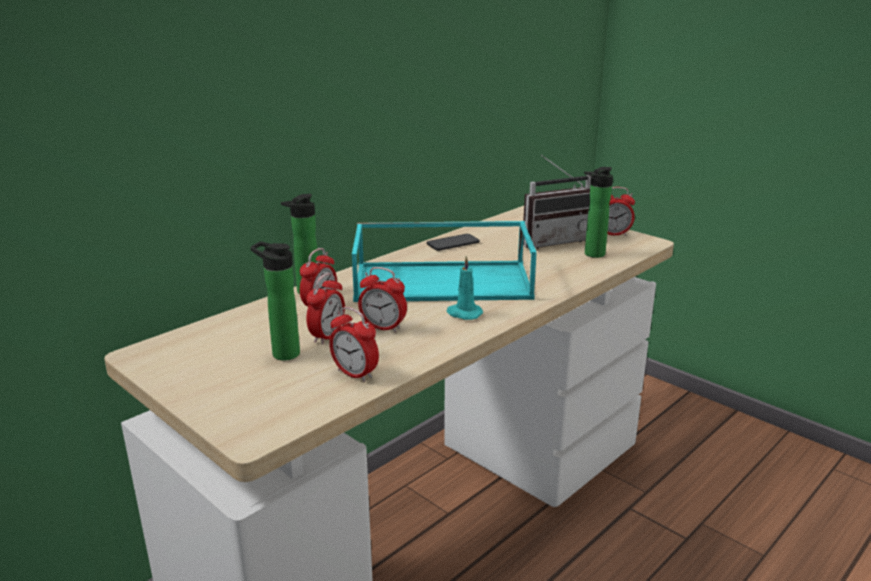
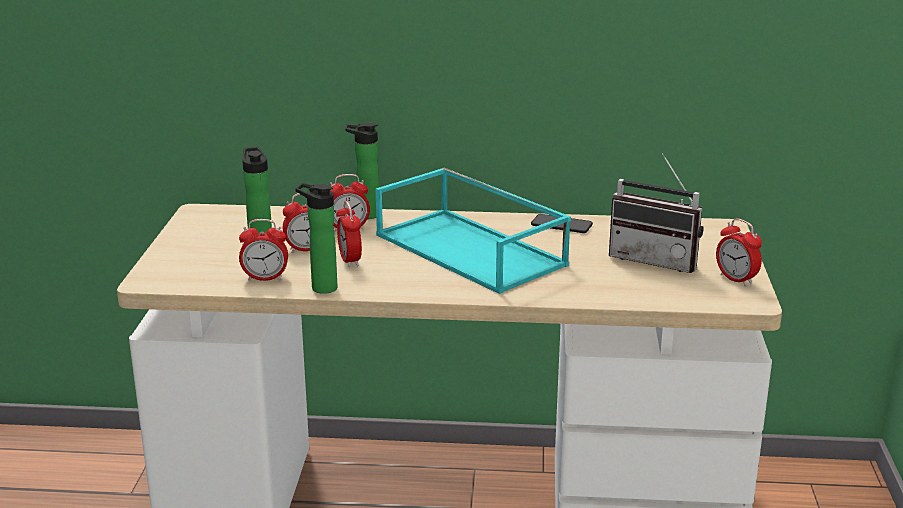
camera: 50 degrees right, 0 degrees up
alarm clock [329,307,379,382] -> alarm clock turned 90 degrees counterclockwise [239,219,288,281]
turquoise candle [447,256,483,320] -> none
bottle [584,167,613,258] -> bottle moved to [295,183,337,294]

